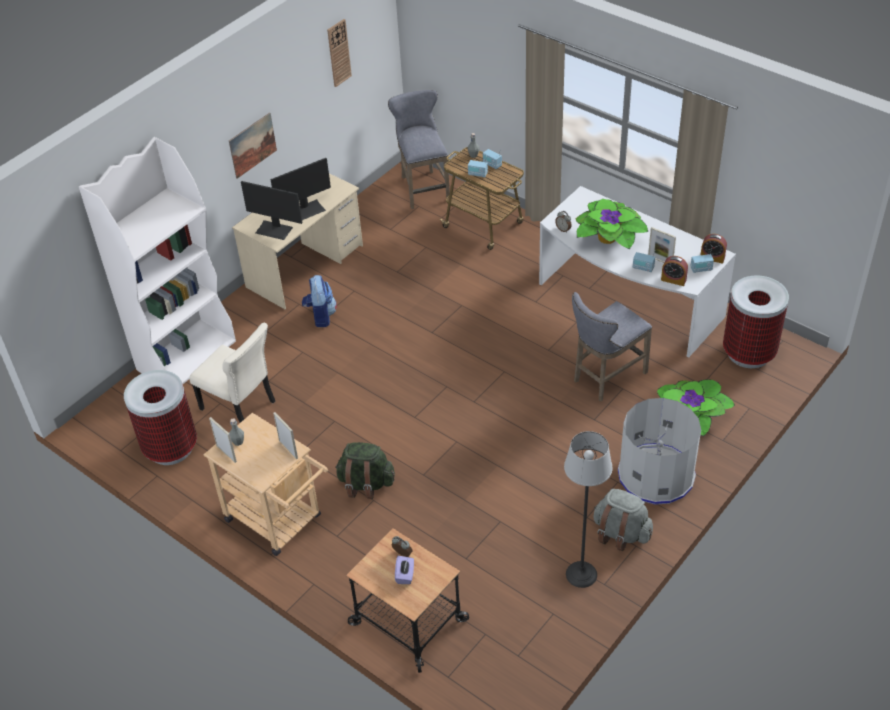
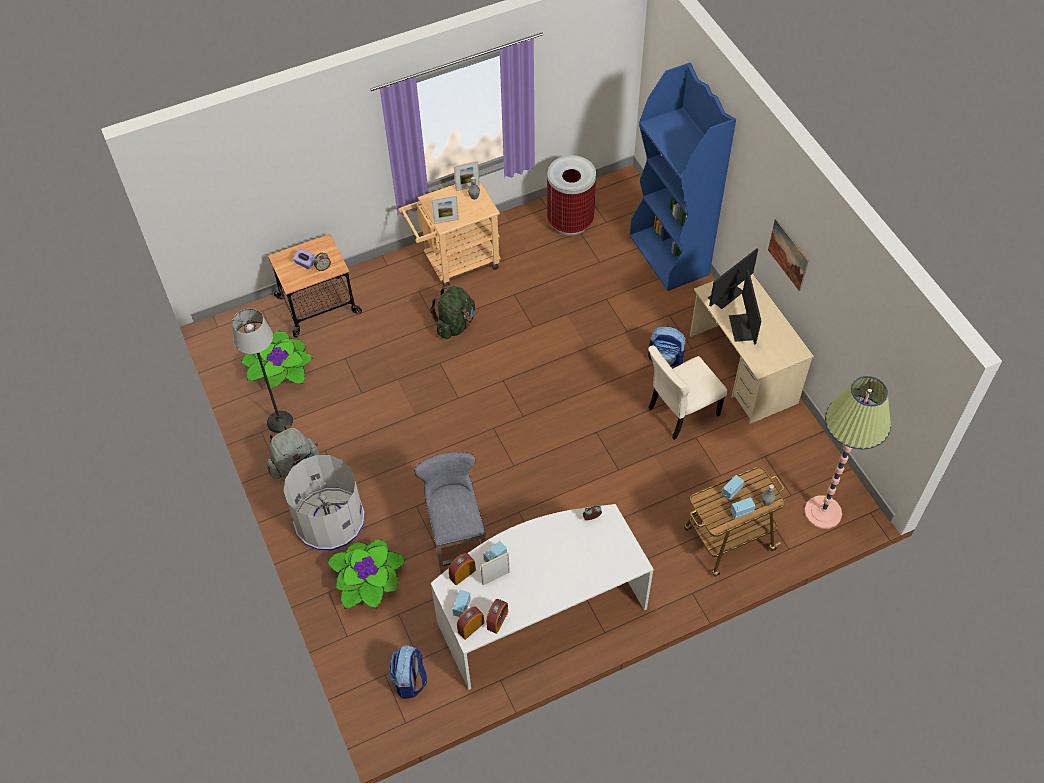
camera: 115 degrees right, 10 degrees up
white bookcase [79,137,236,384] -> blue bookcase [630,62,736,291]
beige chair [189,323,276,423] -> beige chair moved to [648,345,727,440]
wall clock [327,19,352,87] -> none
grey stool [388,90,450,209] -> floor lamp [804,376,891,529]
potted plant [576,199,648,249] -> potted plant moved to [241,331,313,389]
trash can [723,275,789,368] -> backpack [389,645,427,699]
none -> alarm clock [486,599,508,634]

